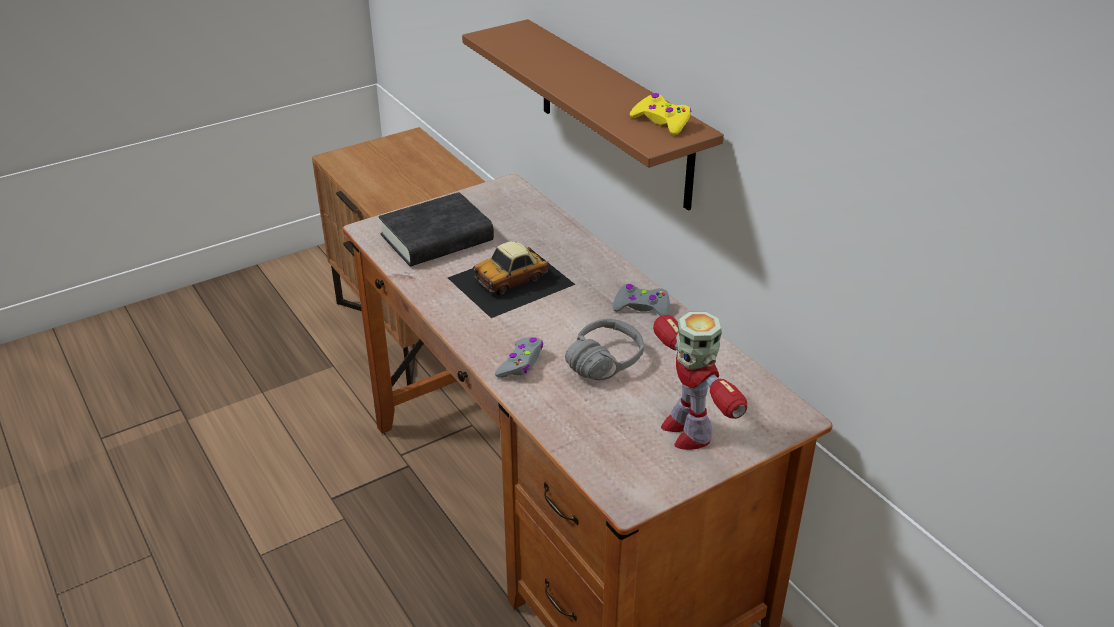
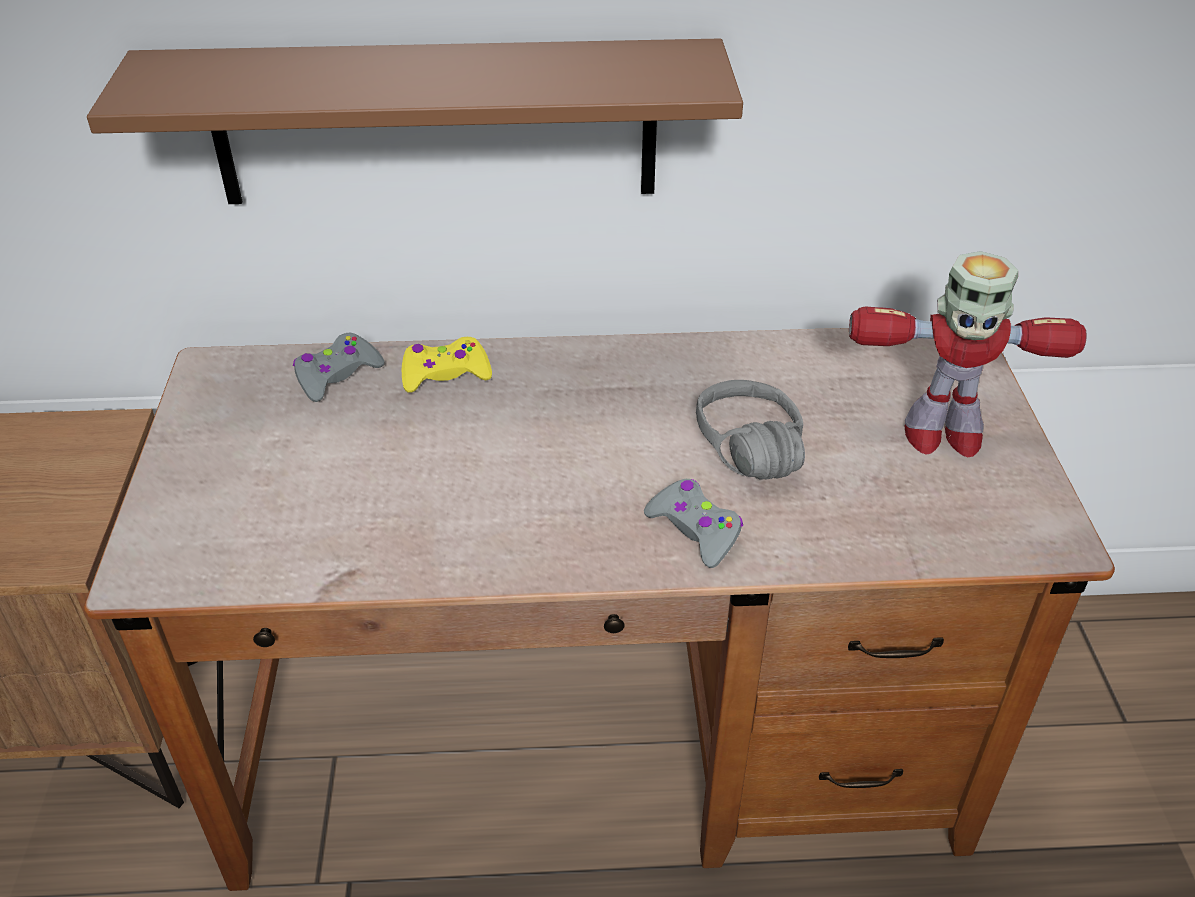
camera: 60 degrees left, 5 degrees up
black book [378,192,494,266] -> none
toy car [448,241,576,318] -> none
grey game controller [613,284,670,316] -> grey game controller moved to [293,333,384,402]
yellow game controller [630,93,692,135] -> yellow game controller moved to [402,337,492,393]

